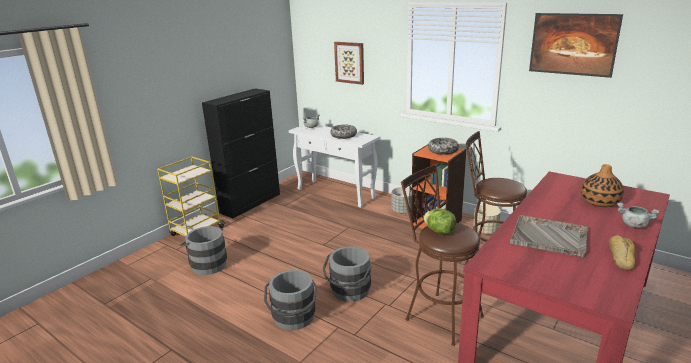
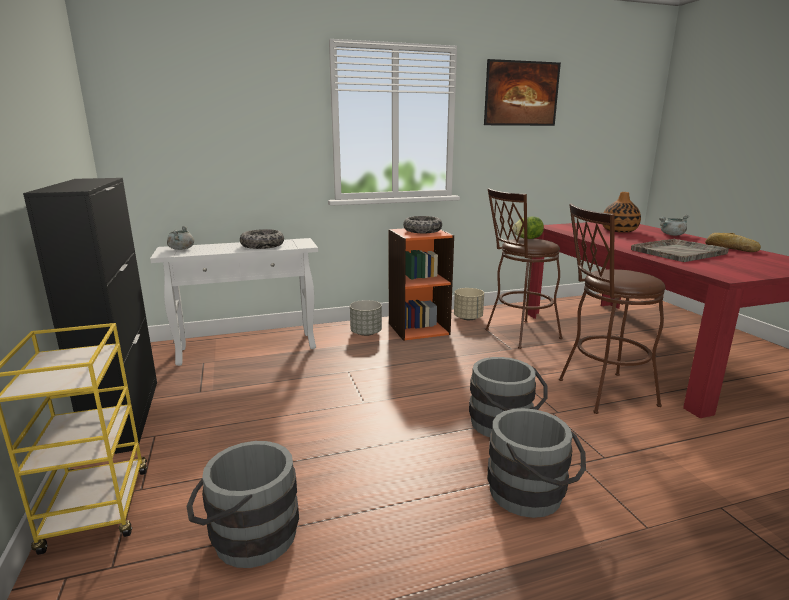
camera: 55 degrees left, 5 degrees down
picture [334,42,364,85] -> none
lettuce [423,208,456,234] -> lettuce moved to [512,216,544,239]

